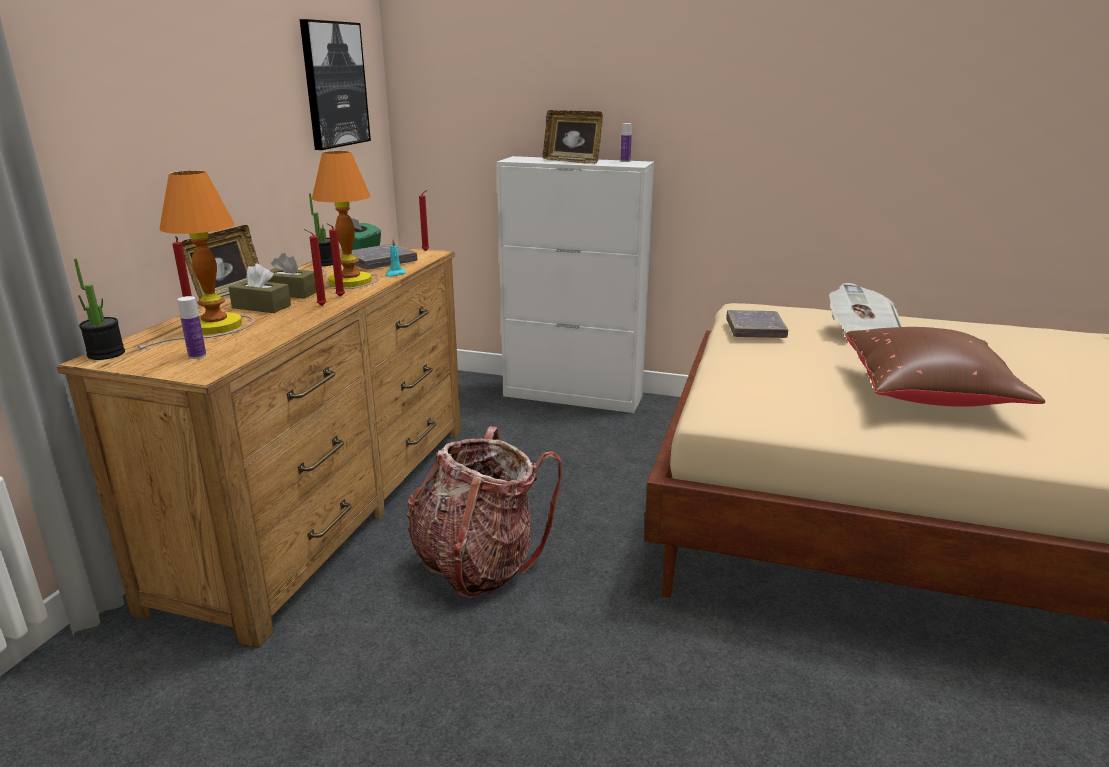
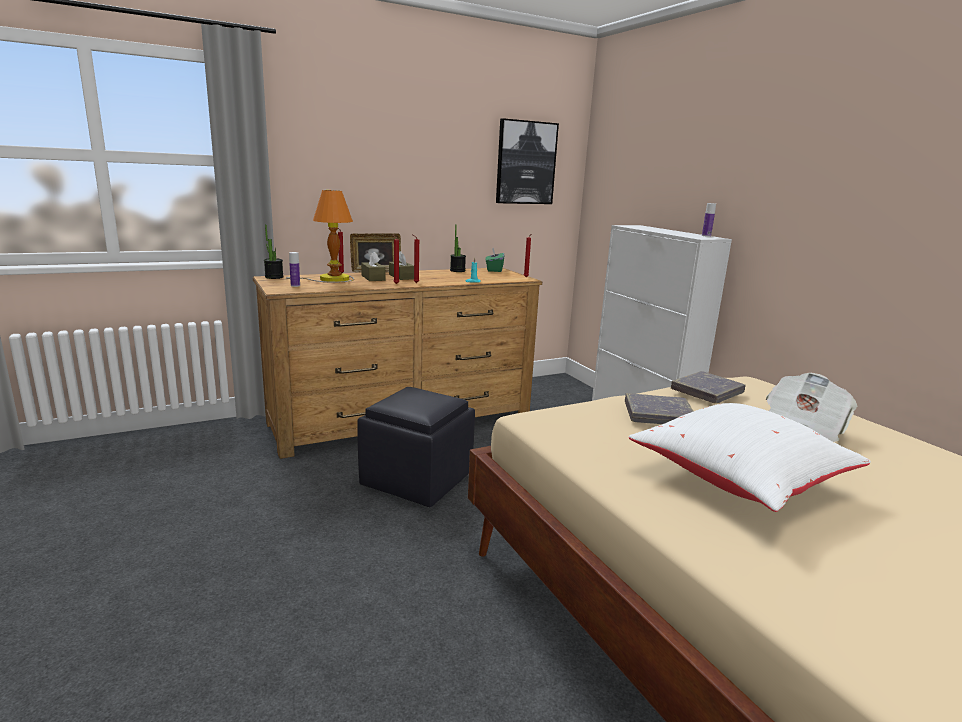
camera: 45 degrees right, 5 degrees down
table lamp [312,151,380,289] -> none
grey book [342,244,418,270] -> grey book moved to [625,393,693,424]
backpack [407,426,562,598] -> black ottoman [357,387,475,507]
picture frame [542,110,603,164] -> none
brown pillow [845,327,1045,407] -> white pillow [629,403,871,512]

